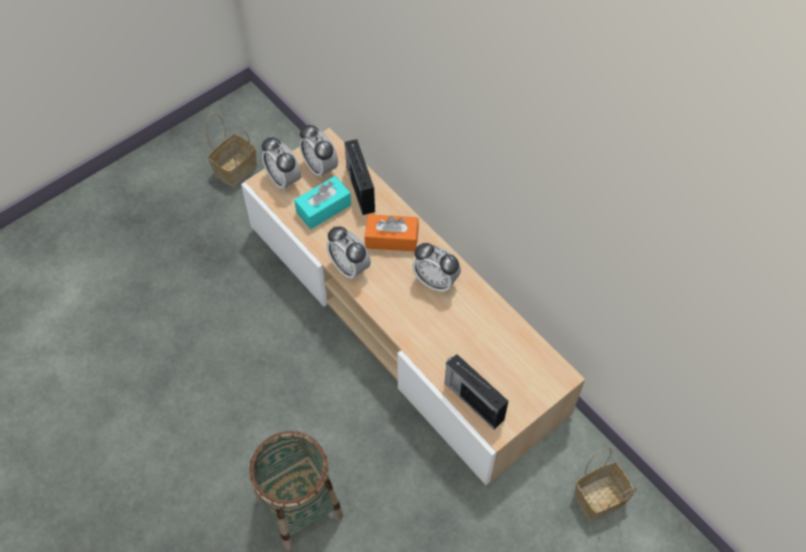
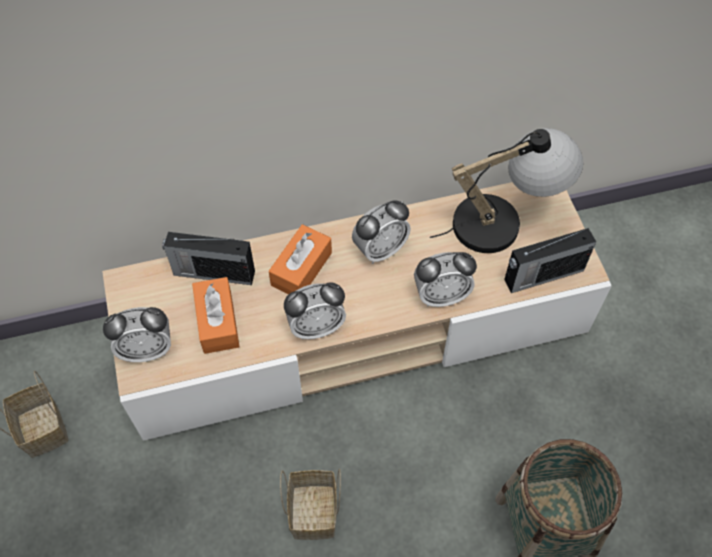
camera: 65 degrees left, 0 degrees up
turquoise tissue box [294,176,351,229] -> orange tissue box [192,277,240,354]
alarm clock [299,124,338,179] -> alarm clock moved to [414,252,477,307]
basket [574,448,637,522] -> basket moved to [280,468,341,540]
none -> table lamp [430,128,583,253]

